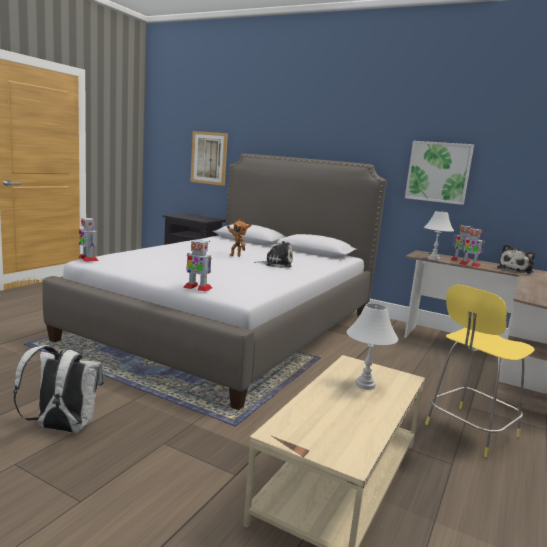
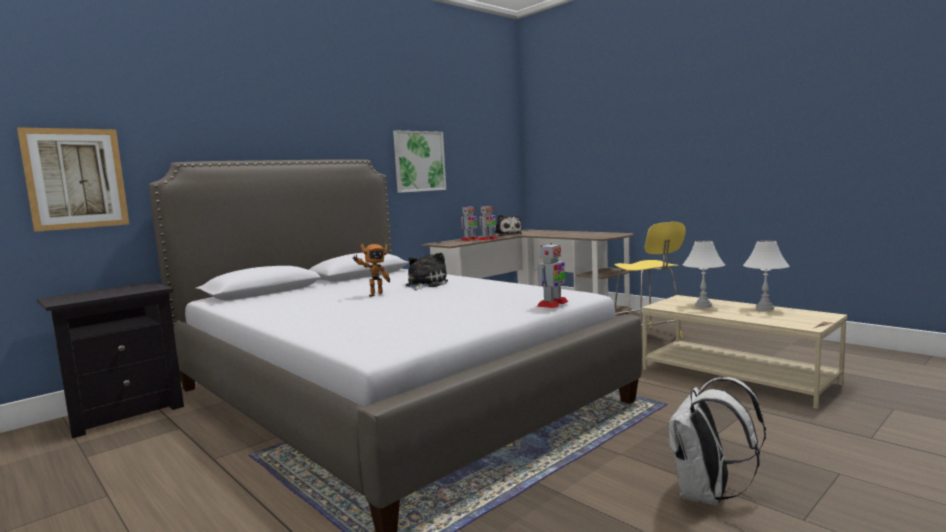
camera: 70 degrees left, 5 degrees down
toy robot [79,217,98,262] -> none
white table lamp [424,211,454,261] -> white table lamp moved to [743,240,790,311]

